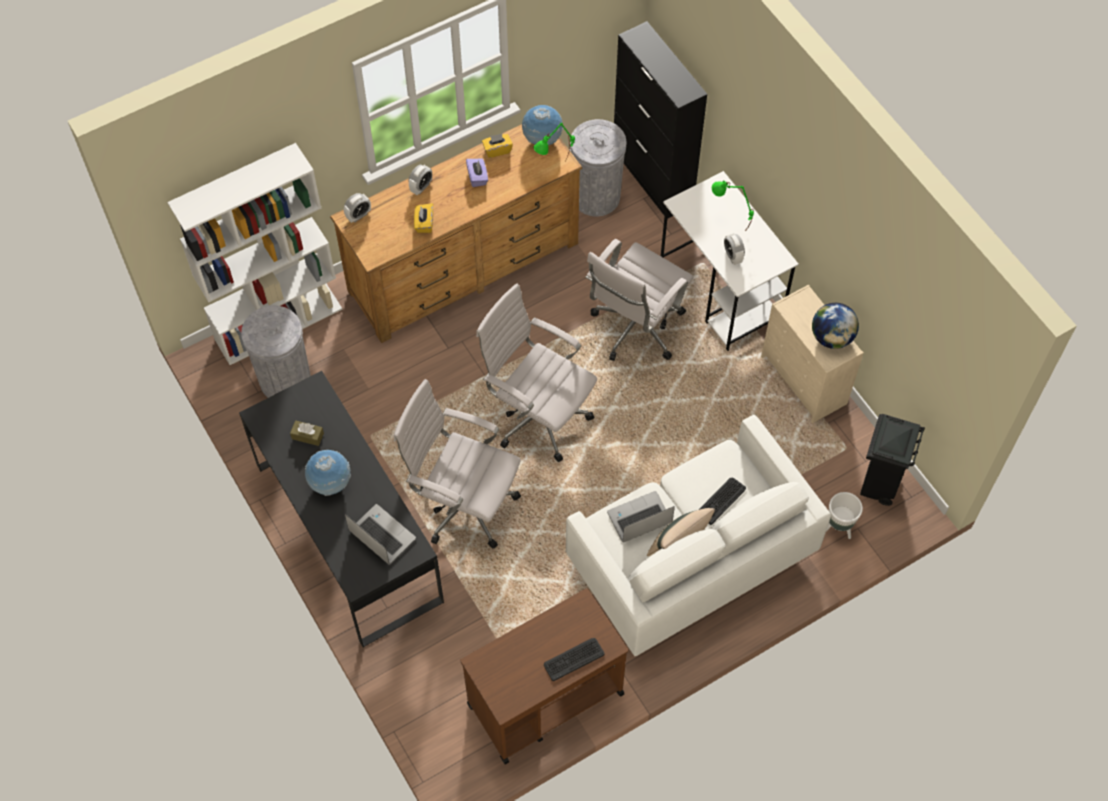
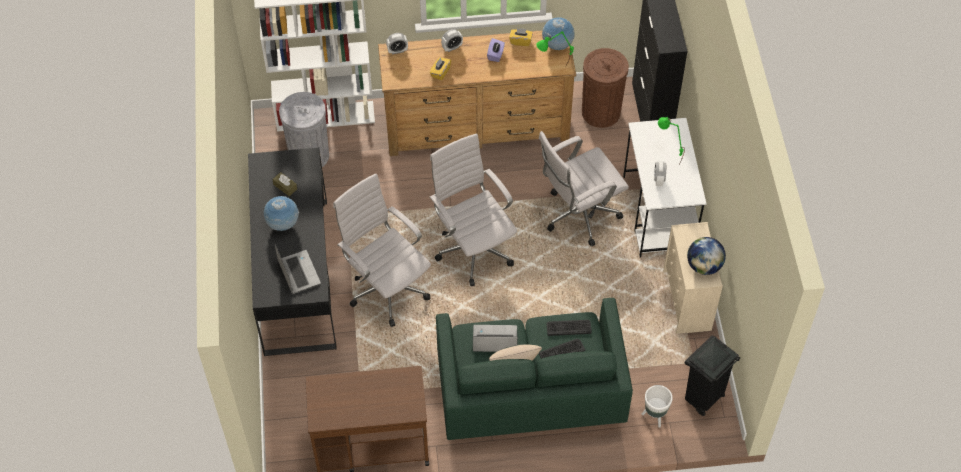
camera: 25 degrees right, 5 degrees down
keyboard [544,638,605,681] -> keyboard moved to [547,320,592,336]
white sofa [566,415,831,656] -> green sofa [436,298,633,440]
grey trash can [570,119,626,216] -> brown trash can [582,48,629,128]

